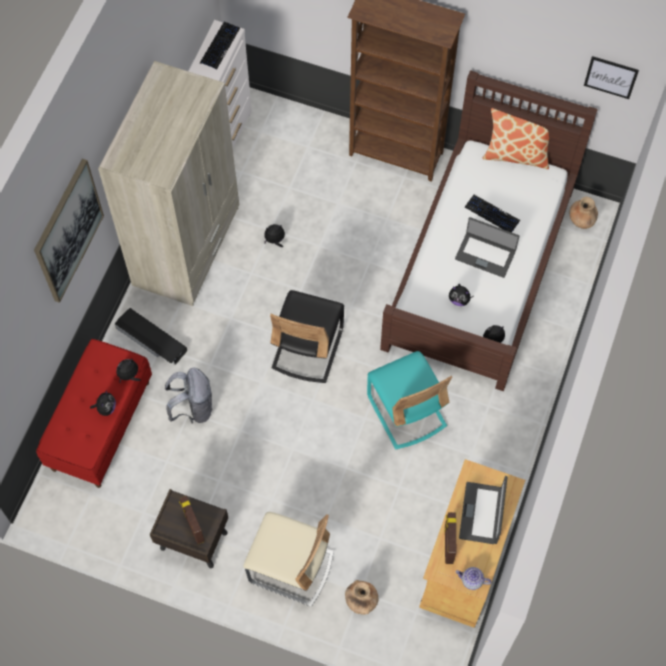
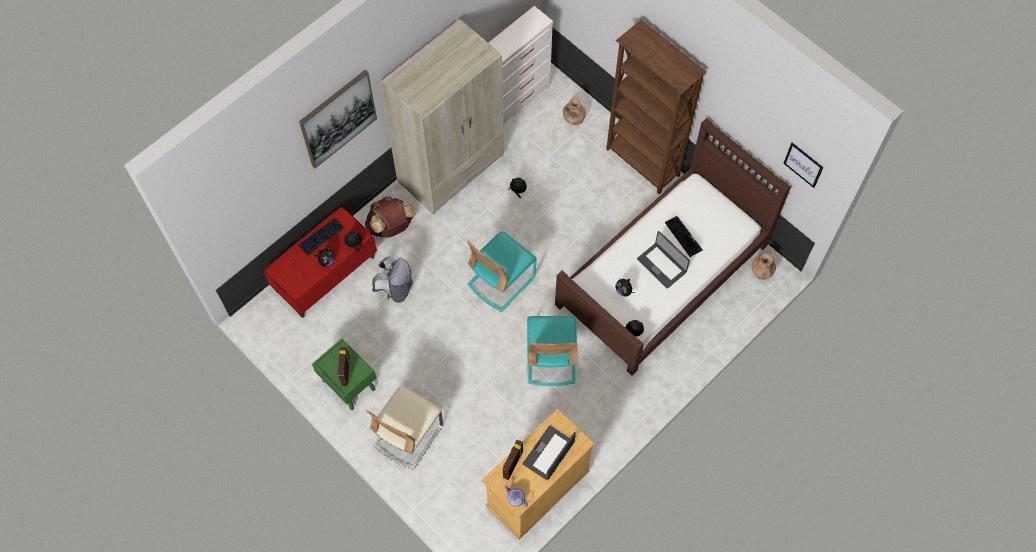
camera: 25 degrees right, 0 degrees up
black storage box [115,308,188,365] -> brown backpack [365,196,416,238]
brown nightstand [150,489,228,568] -> green nightstand [312,338,376,410]
keyboard [200,22,240,70] -> keyboard moved to [298,218,344,256]
beige chair [243,512,334,607] -> beige chair turned 75 degrees clockwise [366,386,443,470]
black chair [270,290,344,383] -> turquoise chair [467,231,537,312]
brown vase [345,580,378,615] -> brown vase moved to [563,98,586,125]
pillow [482,108,560,169] -> none

